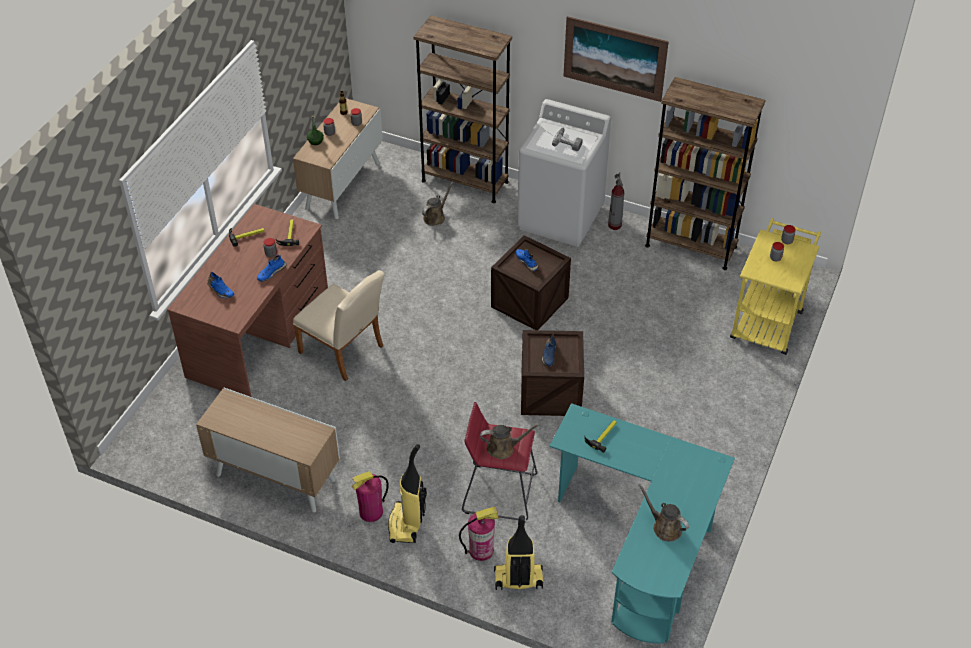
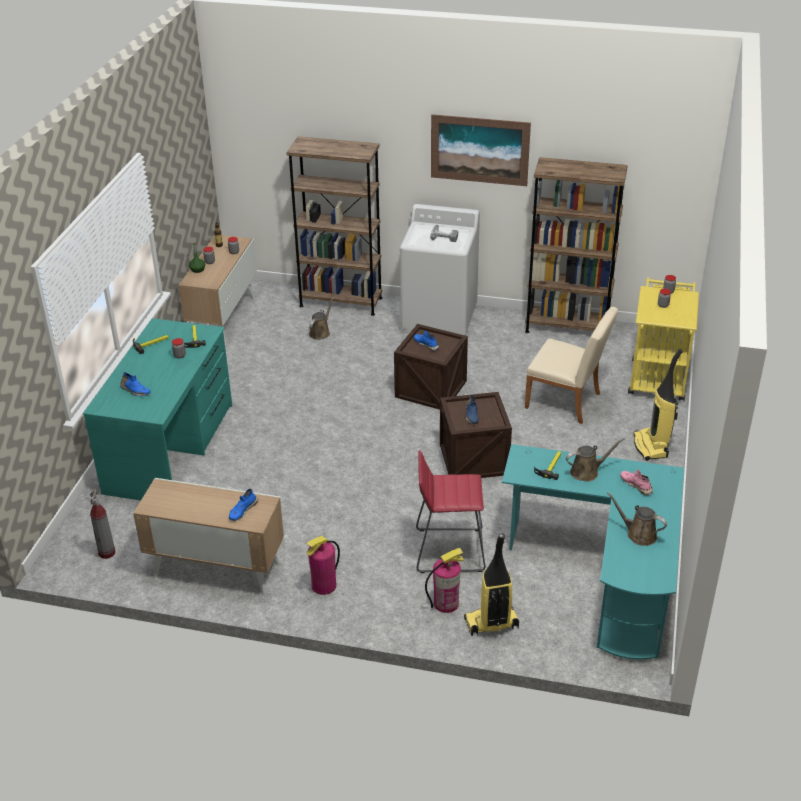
camera: 10 degrees left, 10 degrees down
brown desk [167,204,328,397] -> turquoise desk [83,318,232,501]
blue shoe [257,255,287,282] -> blue shoe moved to [229,489,258,521]
beige chair [293,270,385,381] -> beige chair moved to [525,307,618,424]
vacuum cleaner [388,444,427,543] -> vacuum cleaner moved to [633,349,683,461]
brown watering can [480,424,540,459] -> brown watering can moved to [566,438,625,482]
fire extinguisher [608,172,624,230] -> fire extinguisher moved to [90,489,115,559]
none -> pink shoe [620,470,653,495]

